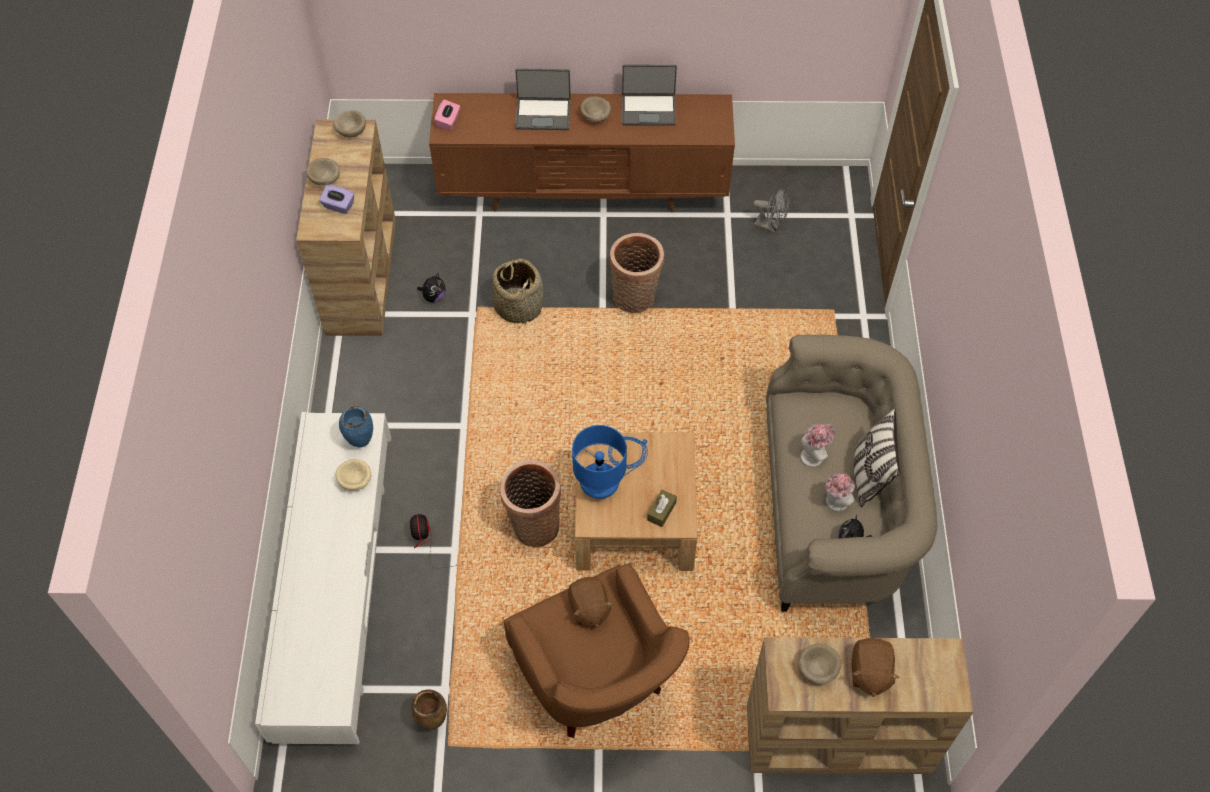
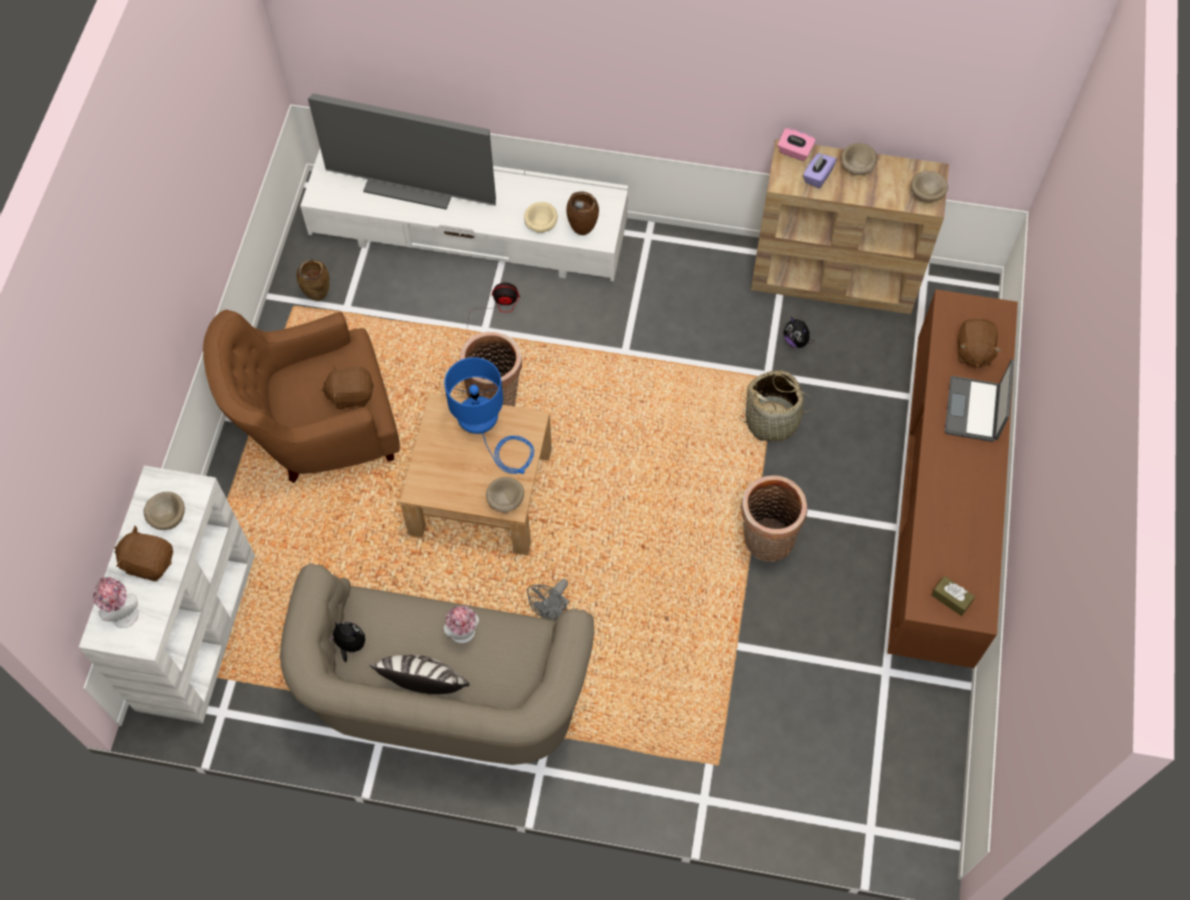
camera: 100 degrees right, 5 degrees up
blue vase [339,406,373,447] -> brown vase [566,192,599,235]
pink tissue box [434,99,460,131] -> pink tissue box moved to [778,128,816,161]
beige bowl [581,96,611,122] -> beige bowl moved to [486,477,524,513]
laptop [622,65,677,126] -> none
brown tissue box [647,490,677,527] -> brown tissue box moved to [931,576,975,616]
brown bookcase [747,637,973,774] -> white bookcase [79,466,255,723]
grey fan [753,188,789,233] -> grey fan moved to [527,579,570,621]
hat [826,473,855,511] -> hat moved to [93,577,138,628]
none -> television [308,93,496,210]
none -> brown plush toy [958,318,1002,368]

